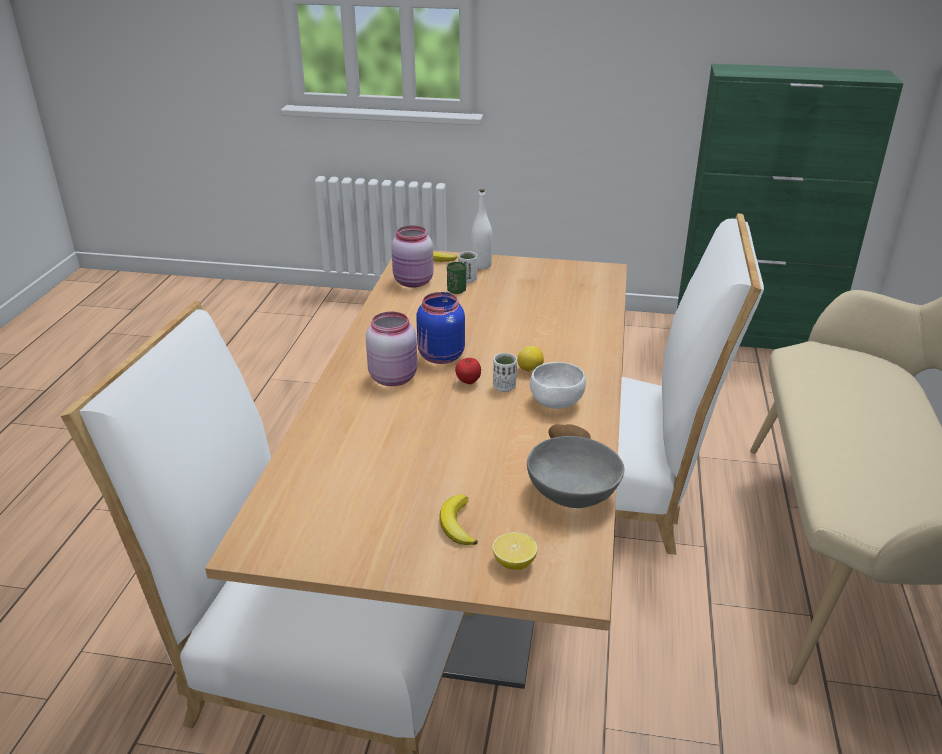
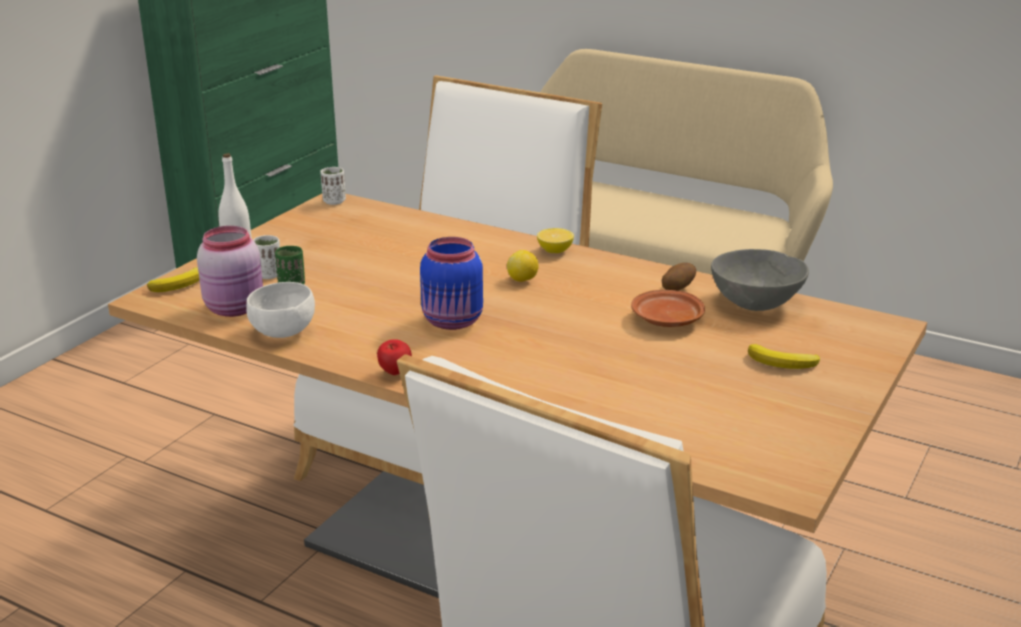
camera: 70 degrees left, 5 degrees down
pink jar [366,311,417,386] -> none
apple [455,358,481,384] -> apple moved to [377,339,412,375]
lemon [492,532,537,570] -> lemon moved to [537,228,574,253]
white cup [493,353,517,392] -> white cup moved to [320,167,346,205]
white bowl [530,362,586,409] -> white bowl moved to [246,282,315,338]
none -> brown plate [631,290,705,327]

